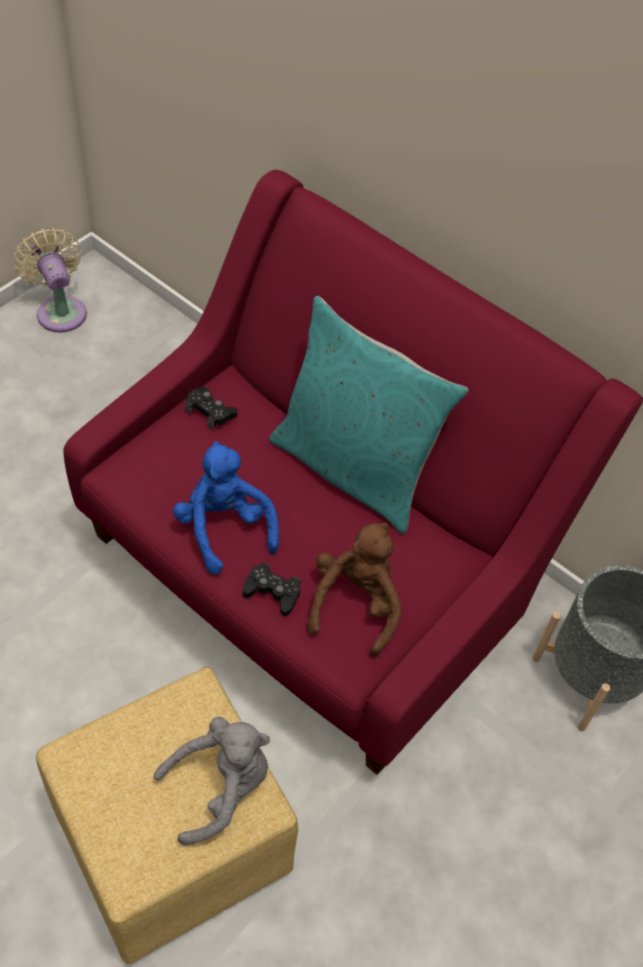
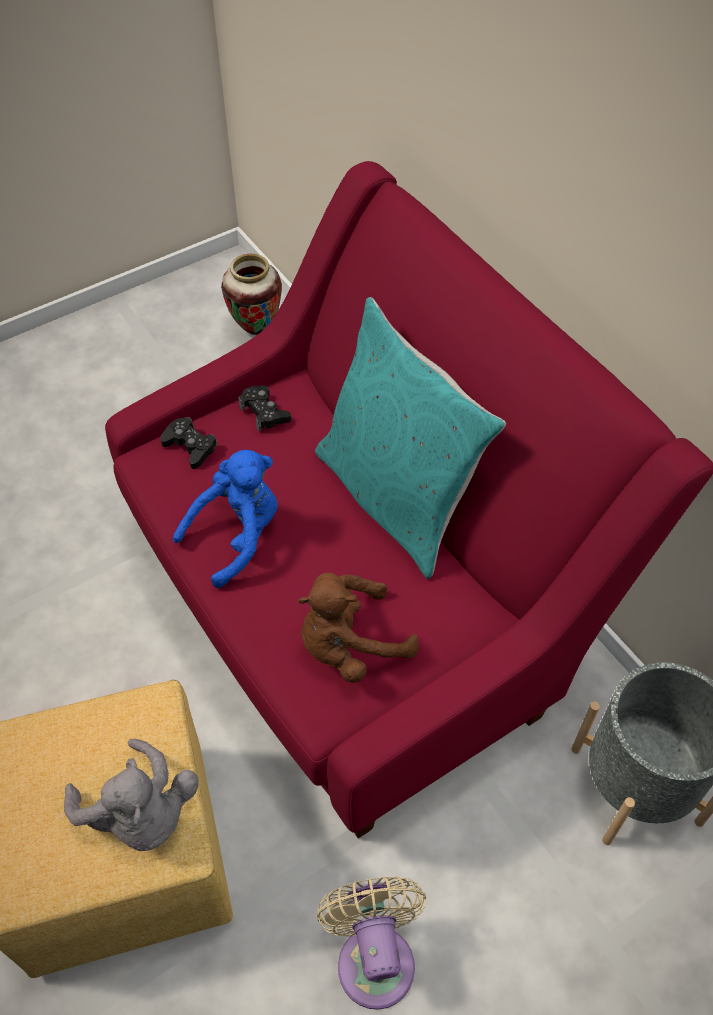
camera: 20 degrees right, 0 degrees up
beige fan [14,228,87,333] -> beige fan moved to [317,876,426,1010]
grey plush toy [154,717,270,845] -> grey plush toy turned 60 degrees clockwise [64,739,199,851]
blue plush toy [173,441,279,574] -> blue plush toy turned 60 degrees clockwise [173,450,277,588]
black game controller [242,563,301,616] -> black game controller moved to [160,417,218,469]
brown plush toy [307,522,402,657] -> brown plush toy turned 150 degrees counterclockwise [298,573,419,683]
none -> vase [221,253,282,335]

